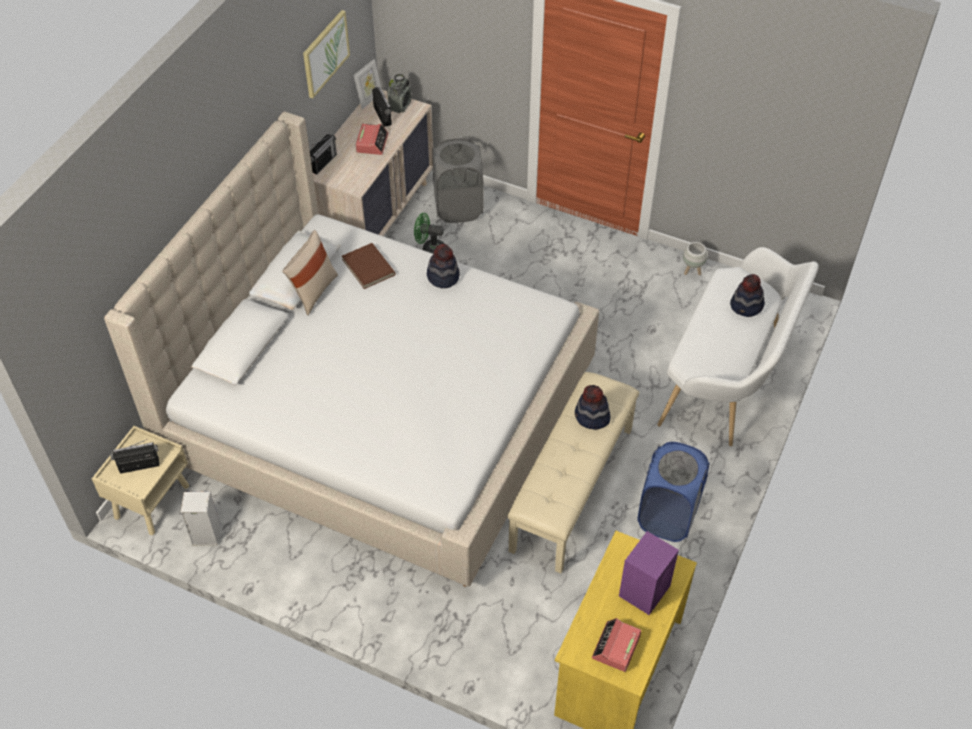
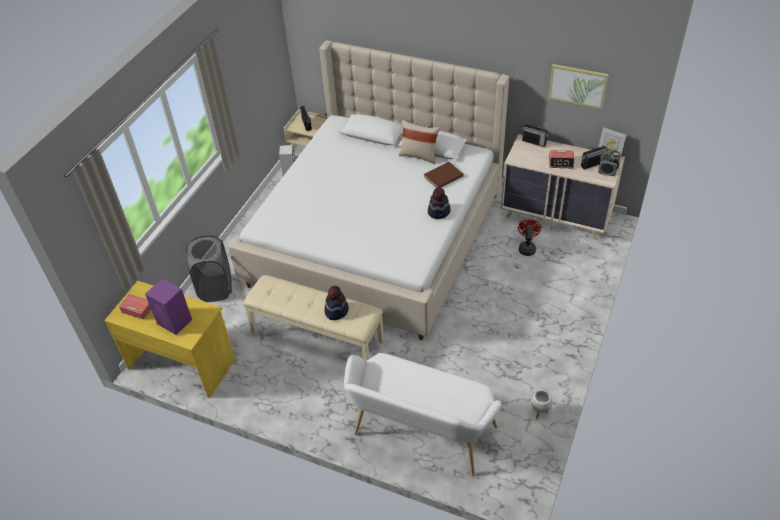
camera: 90 degrees right, 5 degrees down
green fan [414,213,444,254] -> red fan [518,219,541,256]
grey laundry basket [432,138,484,223] -> grey laundry basket moved to [186,235,232,302]
blue laundry basket [638,442,709,542] -> none
hat [730,274,765,317] -> none

